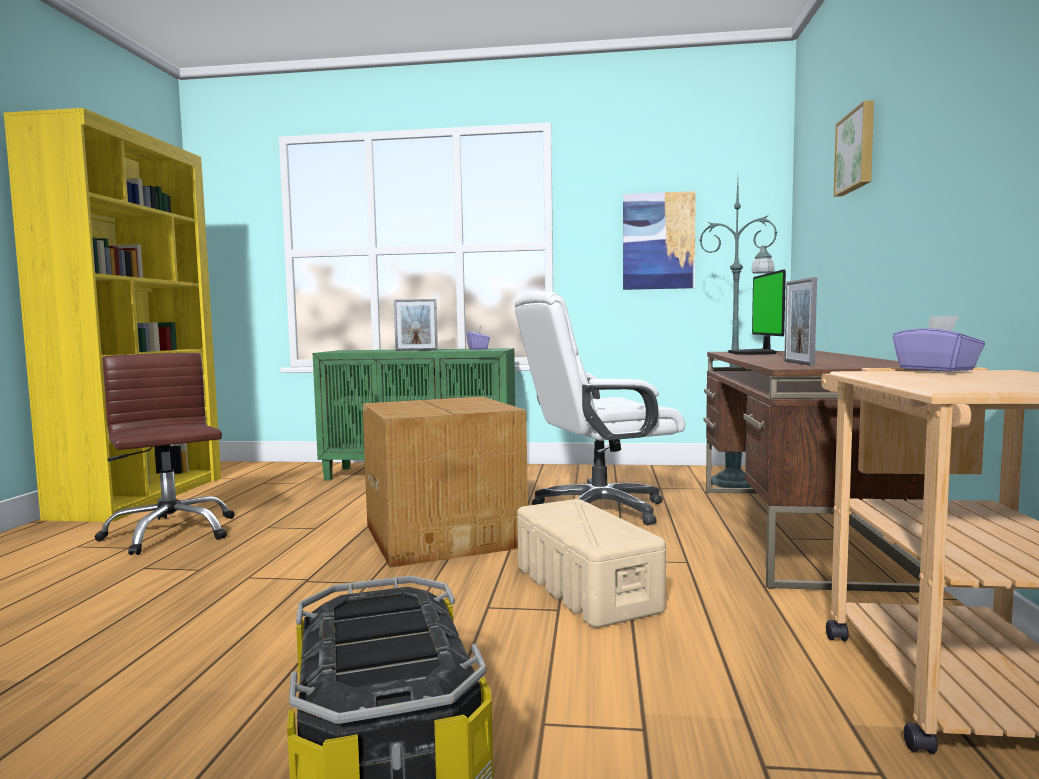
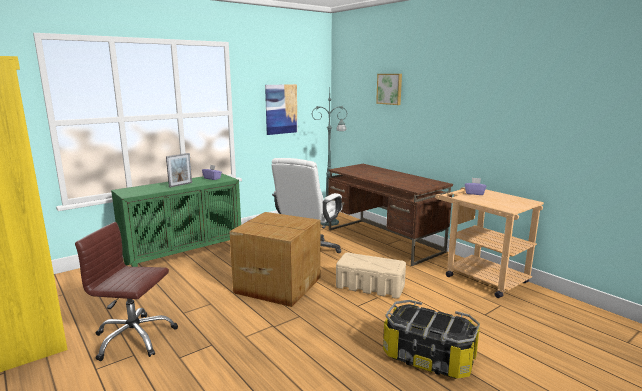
camera: 45 degrees left, 10 degrees up
monitor [728,269,786,355] -> none
picture frame [784,277,817,366] -> none

